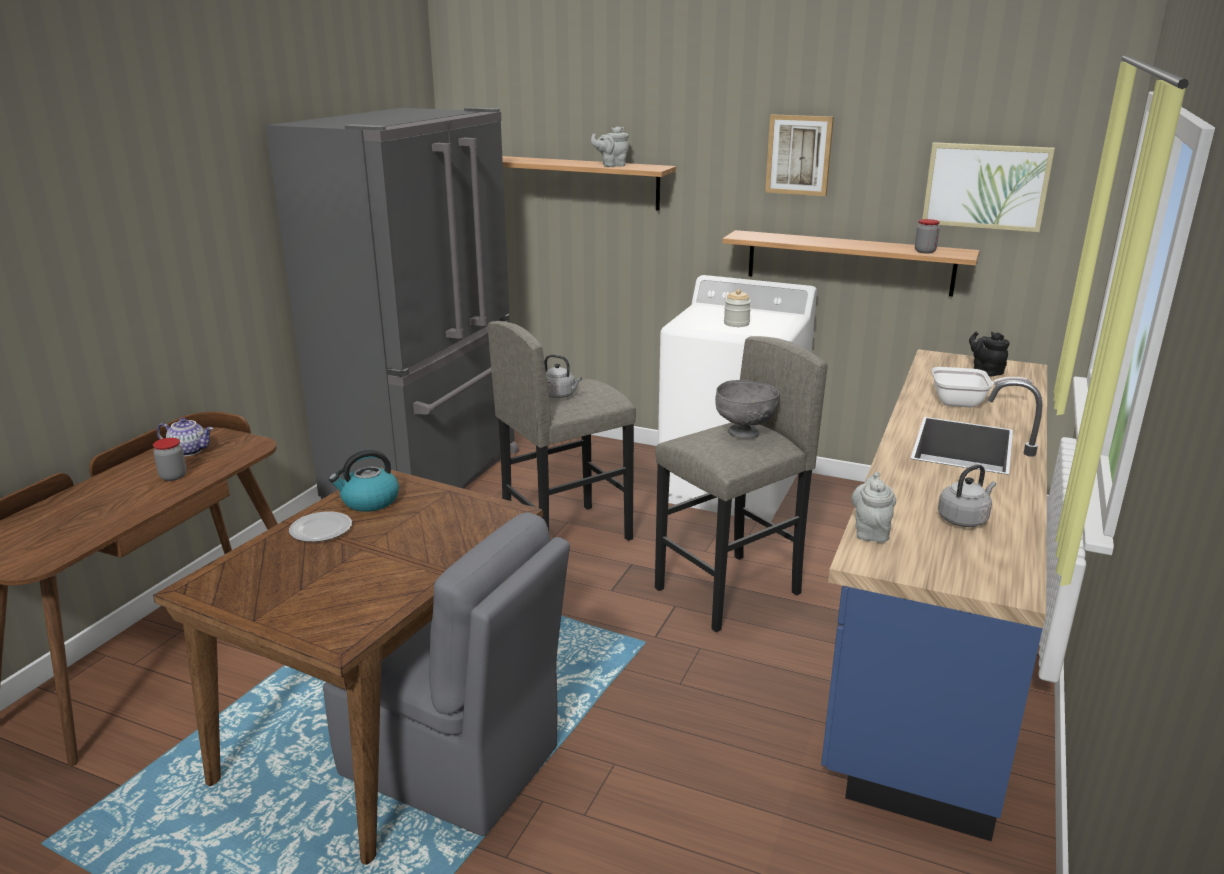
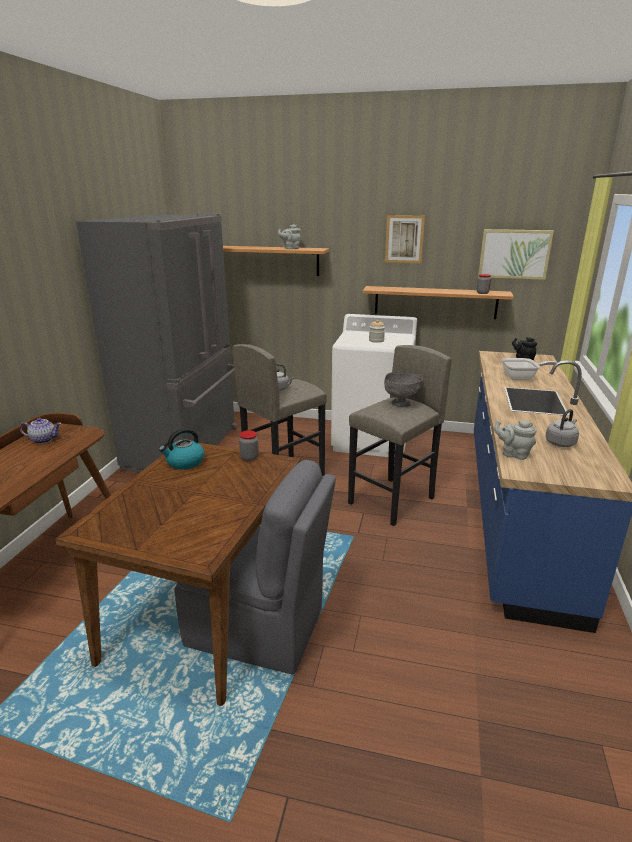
camera: 10 degrees left, 0 degrees up
jar [153,438,187,481] -> jar moved to [239,430,259,461]
plate [289,511,352,542] -> none
grey teapot [851,471,896,542] -> grey teapot turned 60 degrees counterclockwise [494,421,537,460]

